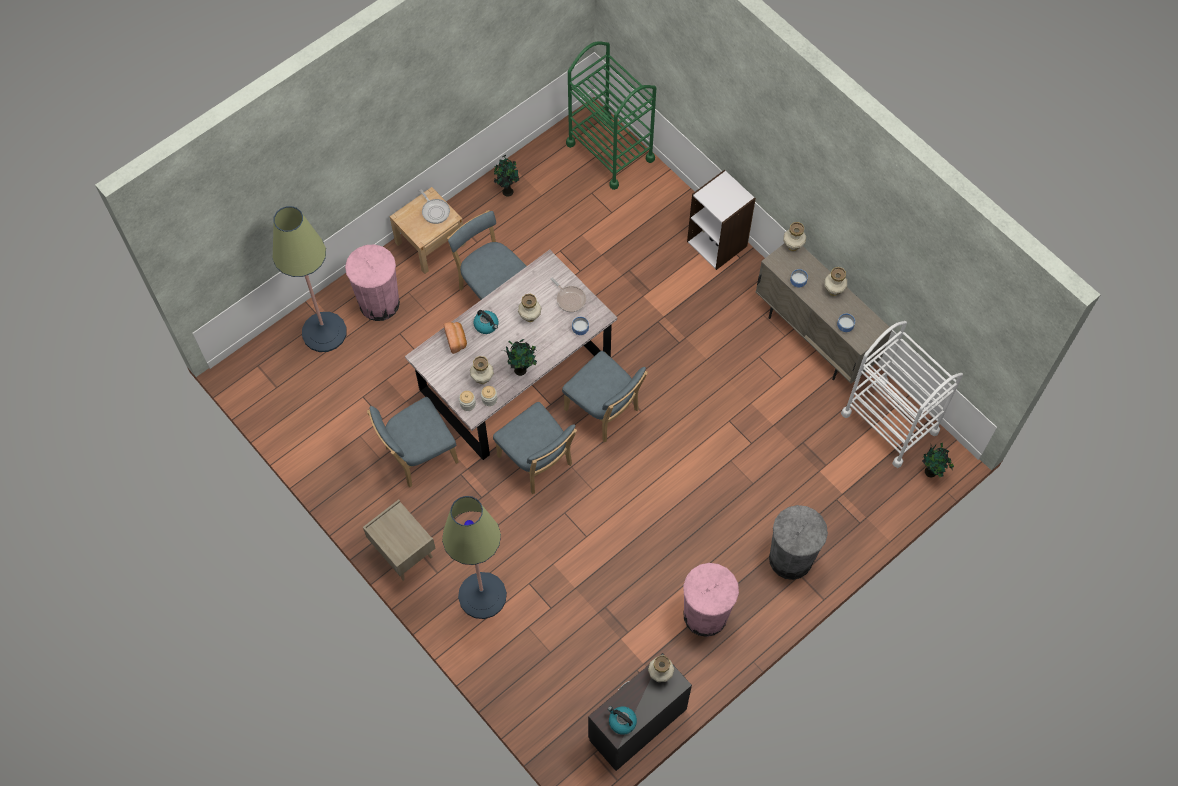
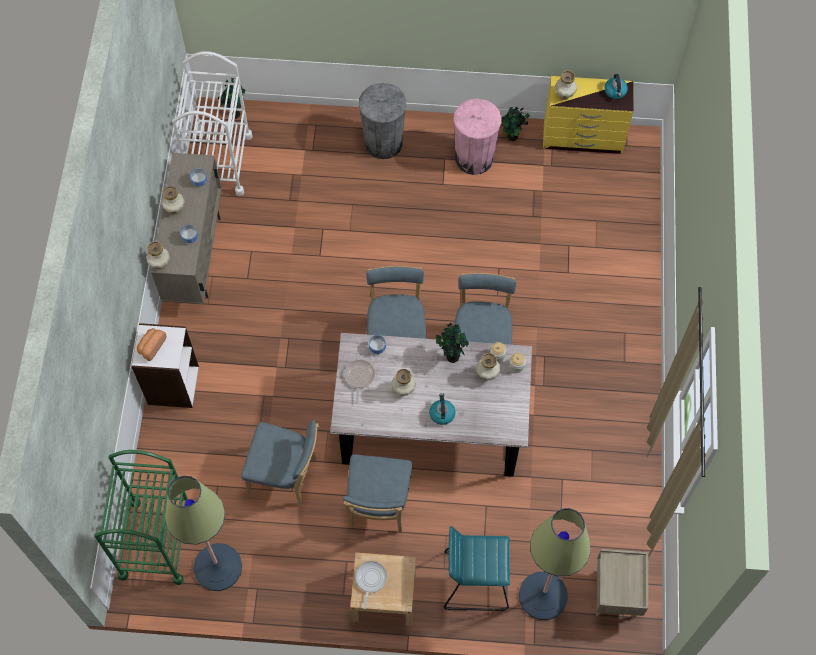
camera: 135 degrees left, 0 degrees up
pink trash can [345,244,400,321] -> turquoise stool [444,526,510,611]
beige nightstand [363,500,436,581] -> beige nightstand moved to [596,549,648,619]
blue chair [367,397,459,487] -> blue chair moved to [241,420,319,505]
floor lamp [442,496,507,619] -> floor lamp moved to [165,476,242,591]
bread [444,322,467,354] -> bread moved to [137,328,167,361]
potted plant [494,155,519,197] -> potted plant moved to [501,106,530,141]
black dresser [588,653,692,771] -> yellow dresser [543,76,634,154]

